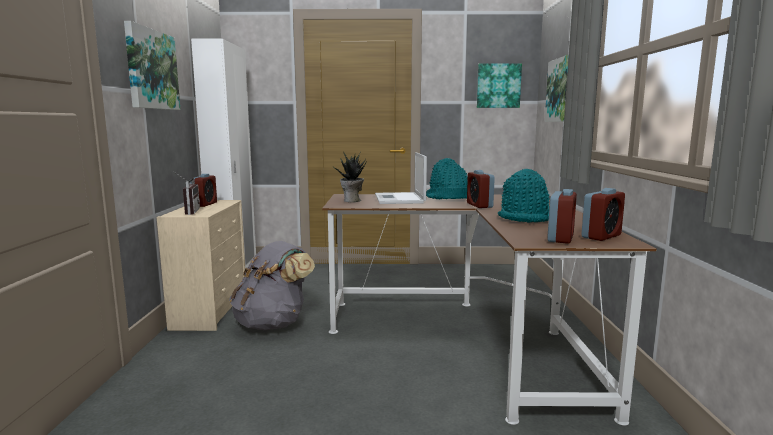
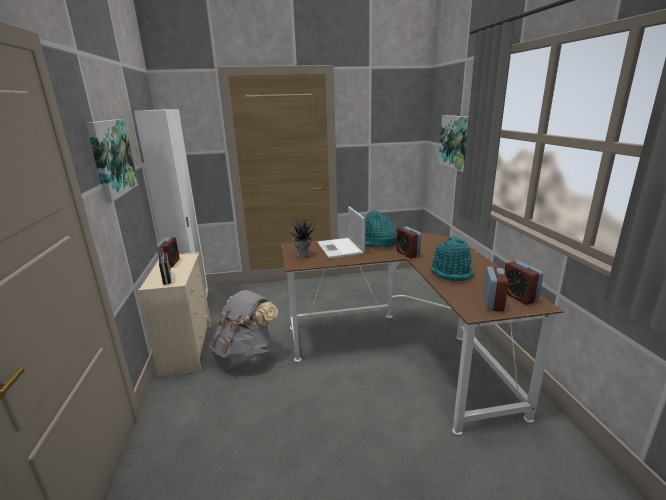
camera: 10 degrees left, 10 degrees up
picture [477,63,522,108] -> none
alarm clock [581,188,625,241] -> alarm clock turned 120 degrees clockwise [505,261,543,305]

